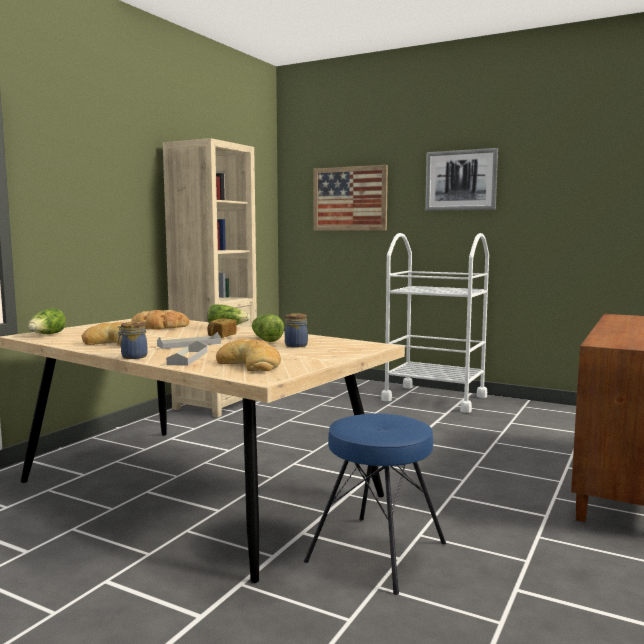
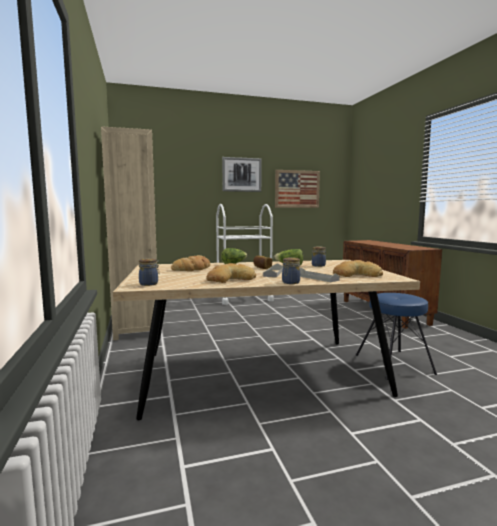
camera: 45 degrees left, 0 degrees up
lettuce [28,308,66,334] -> jar [139,258,160,286]
picture [313,165,388,231] -> picture moved to [275,170,320,208]

